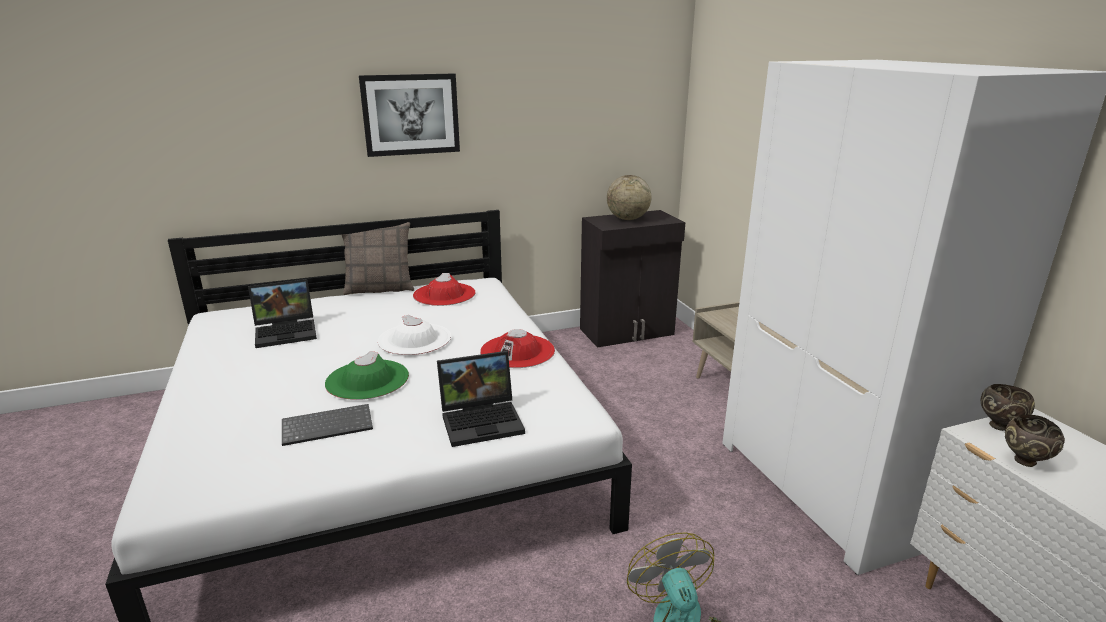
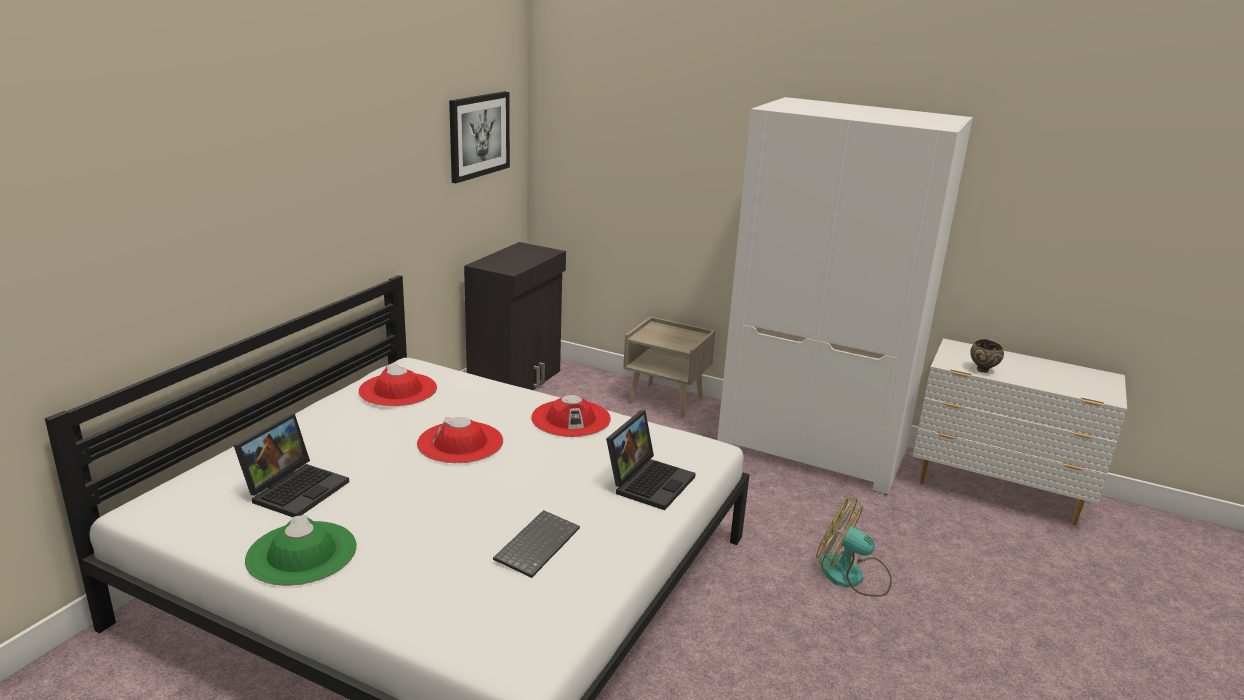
camera: 45 degrees left, 0 degrees up
green hat [325,351,409,400] -> green hat moved to [245,515,357,586]
pillow [342,222,414,295] -> none
picture [359,73,460,157] -> picture moved to [449,91,510,183]
white hat [377,315,451,355] -> red hat [417,417,503,463]
globe [607,175,651,220] -> none
brown bowl [980,384,1035,431] -> none

